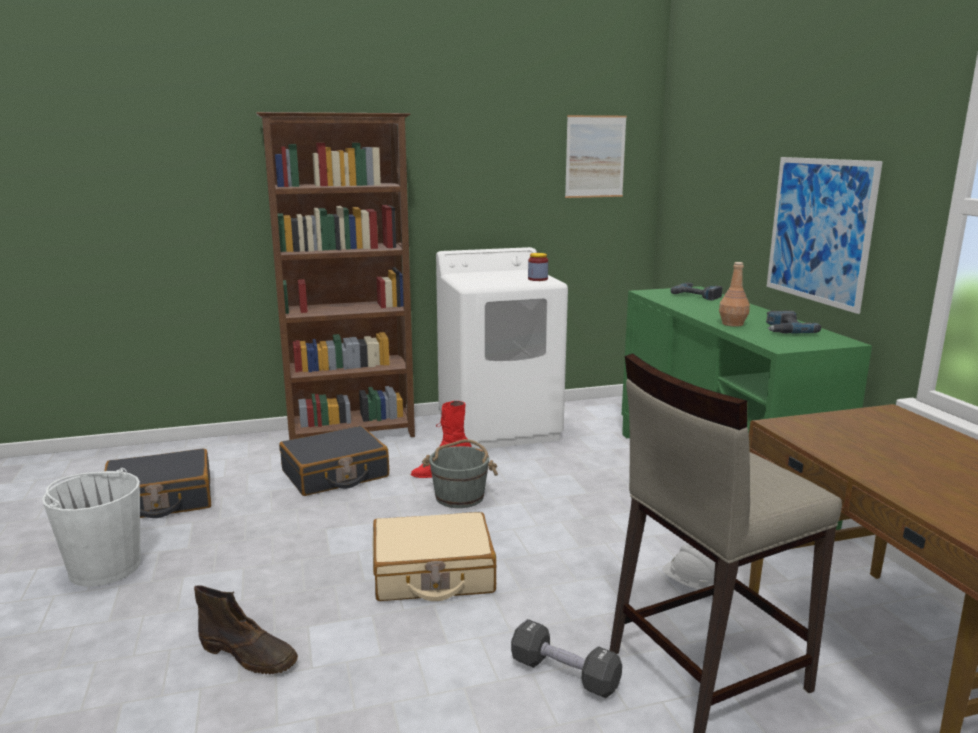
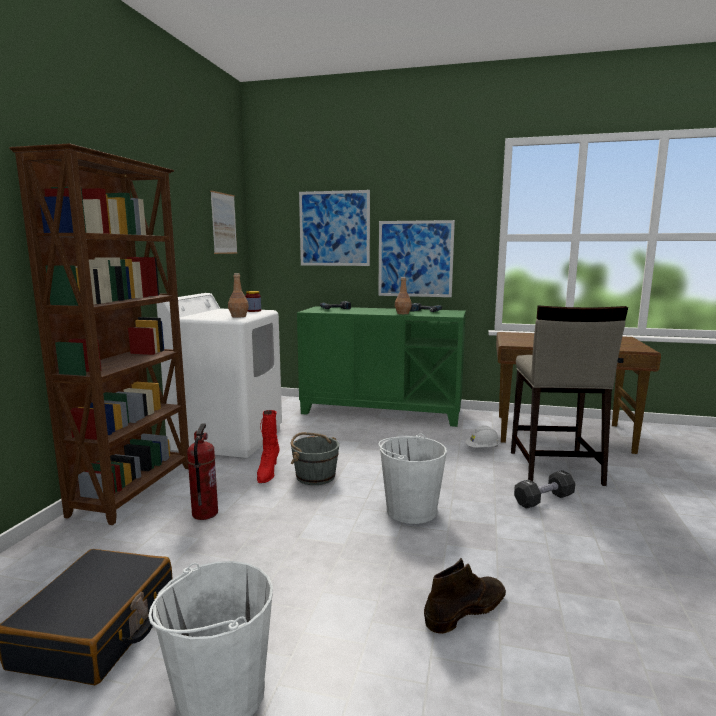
camera: 60 degrees left, 5 degrees down
black suitcase [279,426,389,496] -> fire extinguisher [187,423,218,520]
beige suitcase [373,512,496,601] -> white bucket [378,434,447,524]
none -> brown bottle [228,273,249,318]
none -> picture [299,190,370,266]

